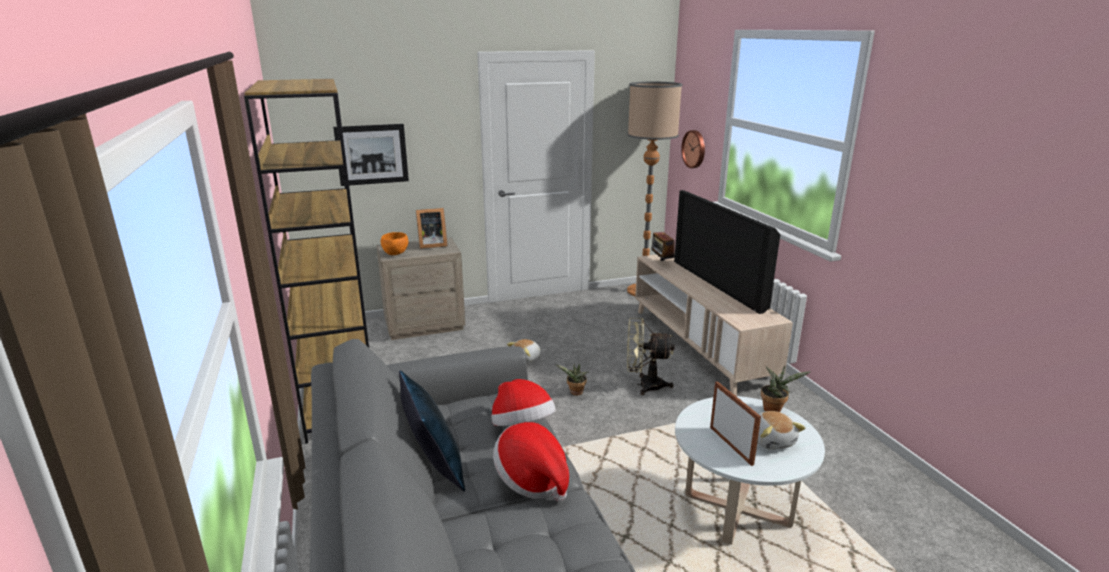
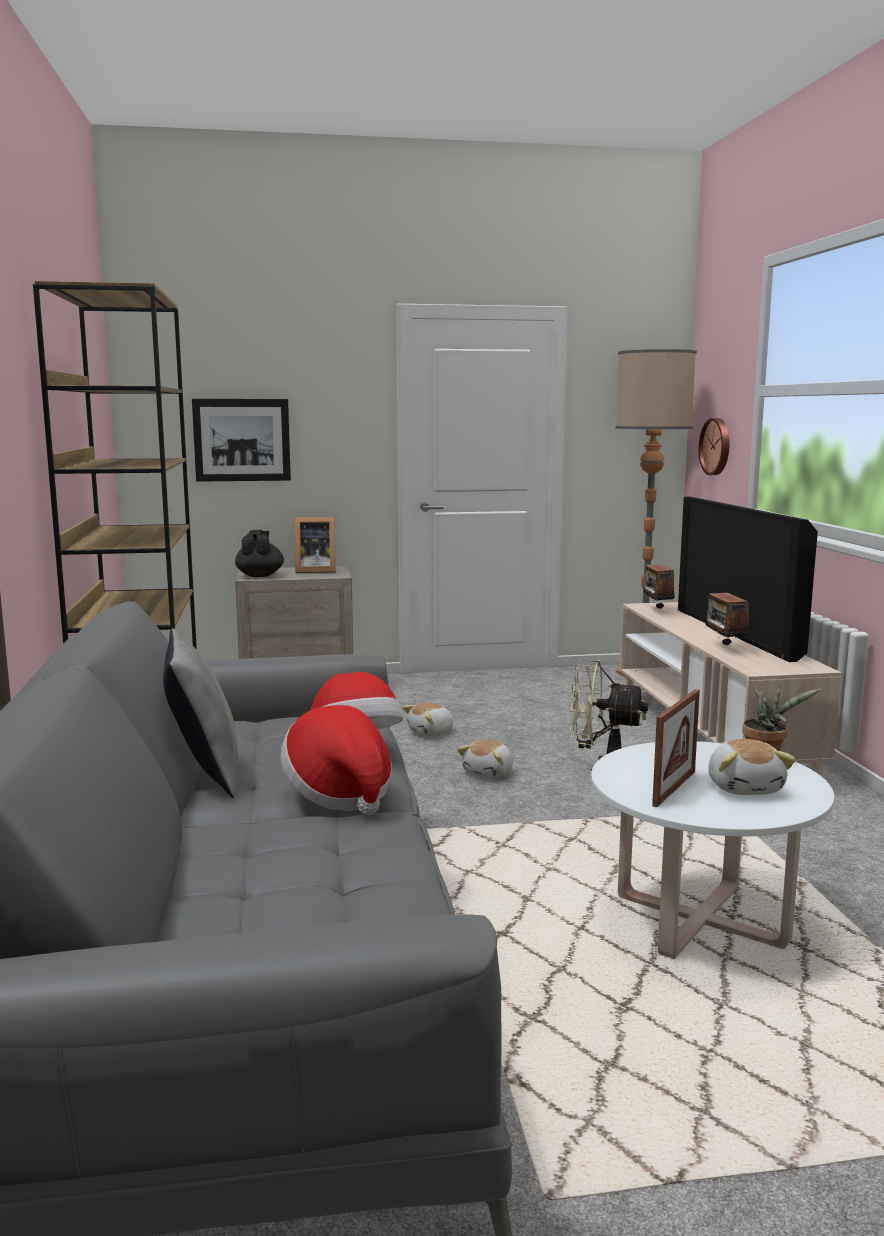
camera: 10 degrees right, 10 degrees down
orange bowl [381,232,408,255] -> black teapot [235,530,284,577]
blue pillow [399,371,465,492] -> grey pillow [163,628,238,798]
potted plant [555,364,588,396] -> plush toy [457,740,513,778]
picture frame [710,381,761,466] -> picture frame turned 45 degrees clockwise [652,689,700,807]
none -> radio [706,579,749,645]

